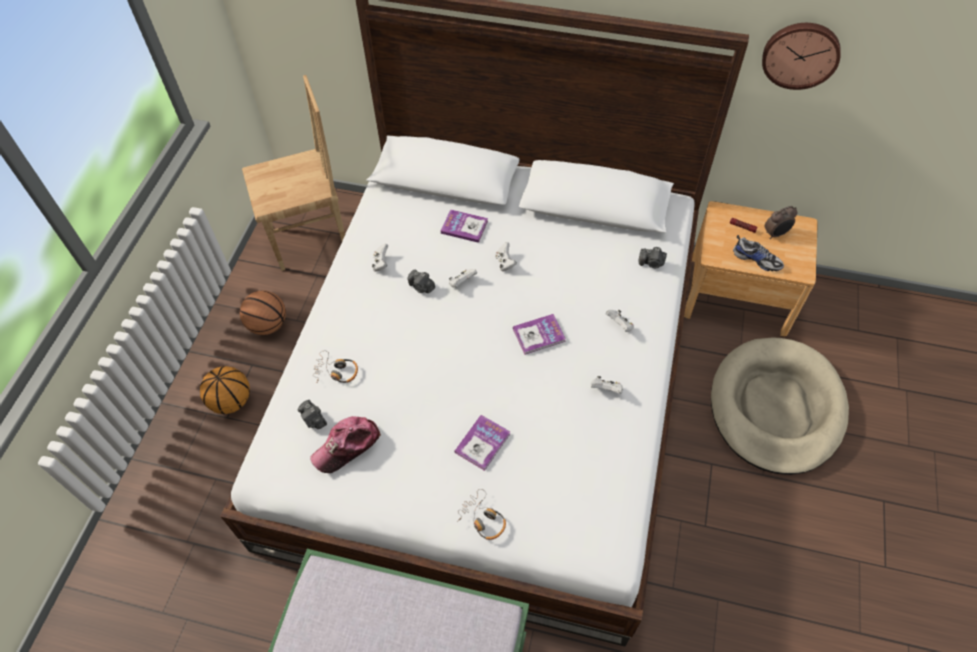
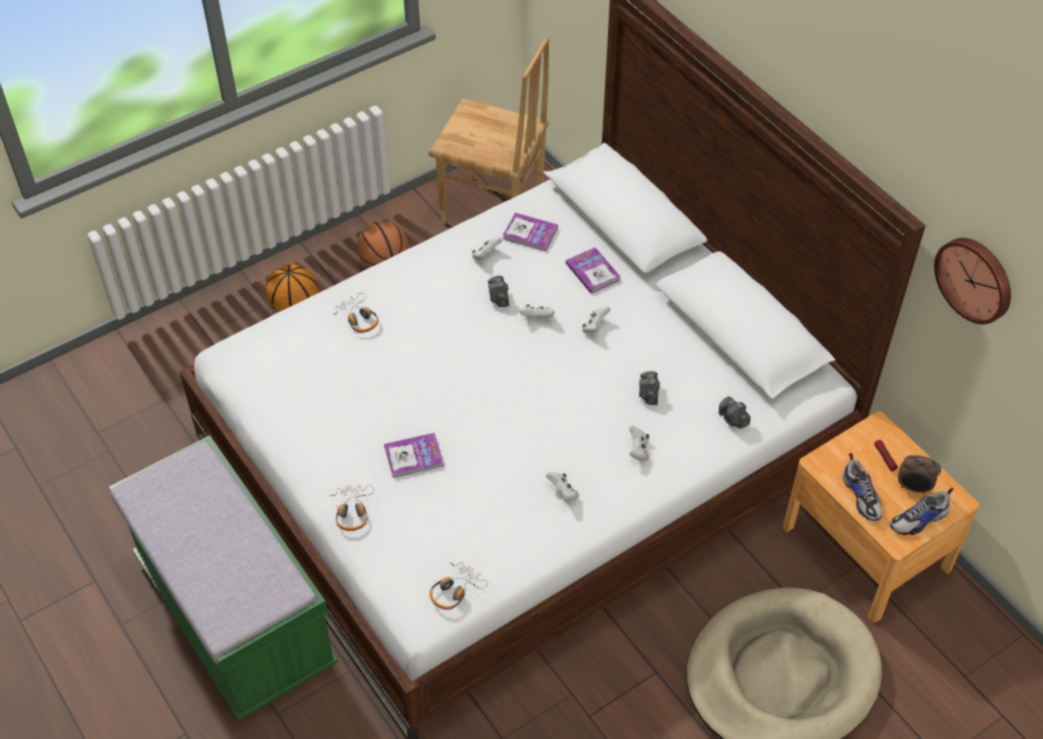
camera: 40 degrees right, 5 degrees down
camera [298,400,327,429] -> camera moved to [639,371,660,405]
cap [310,416,381,473] -> none
book [513,314,566,355] -> book moved to [503,213,558,251]
none -> headphones [430,562,488,610]
none -> shoe [890,487,954,535]

